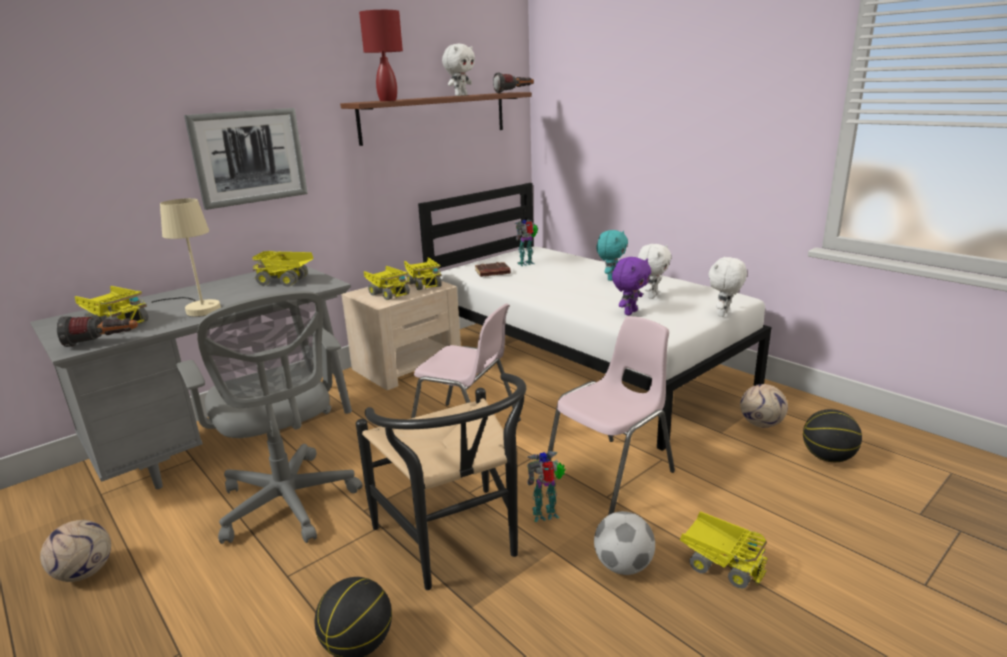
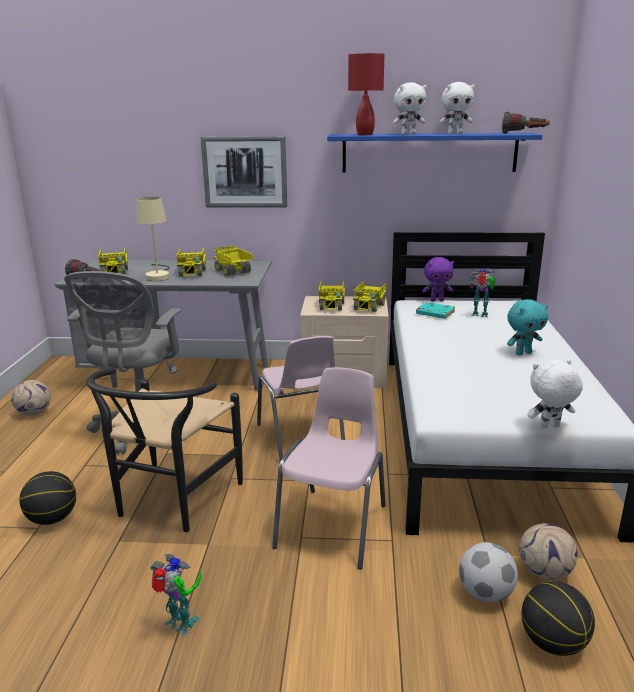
camera: 45 degrees right, 0 degrees up
brown shelf [340,92,531,146] -> blue shelf [327,133,543,173]
brown book [475,262,511,277] -> turquoise book [416,302,455,319]
toy robot [527,451,566,522] -> toy robot moved to [151,554,202,636]
pink chair [546,316,675,515] -> pink chair turned 75 degrees counterclockwise [272,367,386,570]
football [594,511,655,575] -> football moved to [459,542,518,602]
purple plush toy [612,257,651,315] -> purple plush toy moved to [422,257,454,302]
white plush toy [638,244,672,299] -> white plush toy moved to [393,82,426,135]
toy truck [680,511,768,589] -> toy truck moved to [176,248,206,277]

